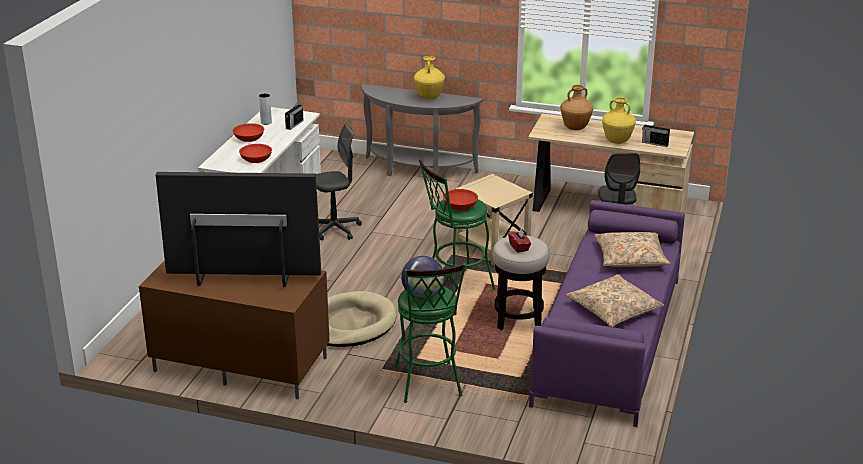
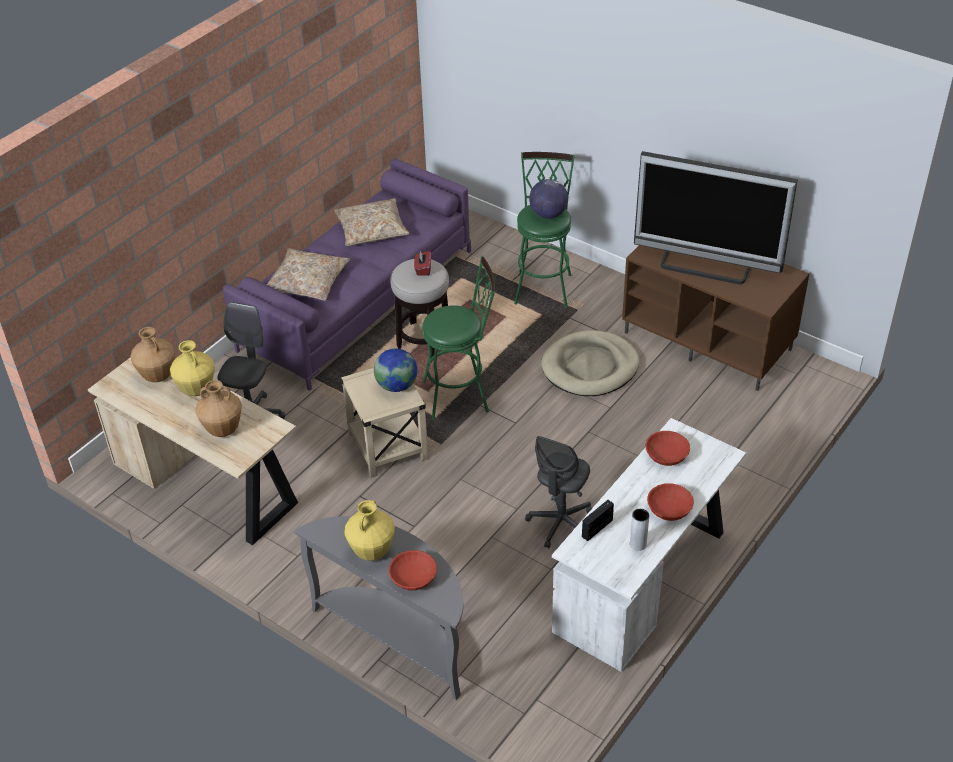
camera: 160 degrees left, 15 degrees up
grey office chair [316,124,362,241] -> grey office chair turned 60 degrees counterclockwise [525,436,592,549]
red bowl [443,189,478,211] -> red bowl moved to [389,550,437,590]
radio [642,125,670,147] -> brown vase [130,327,175,382]
none -> globe [374,348,417,392]

